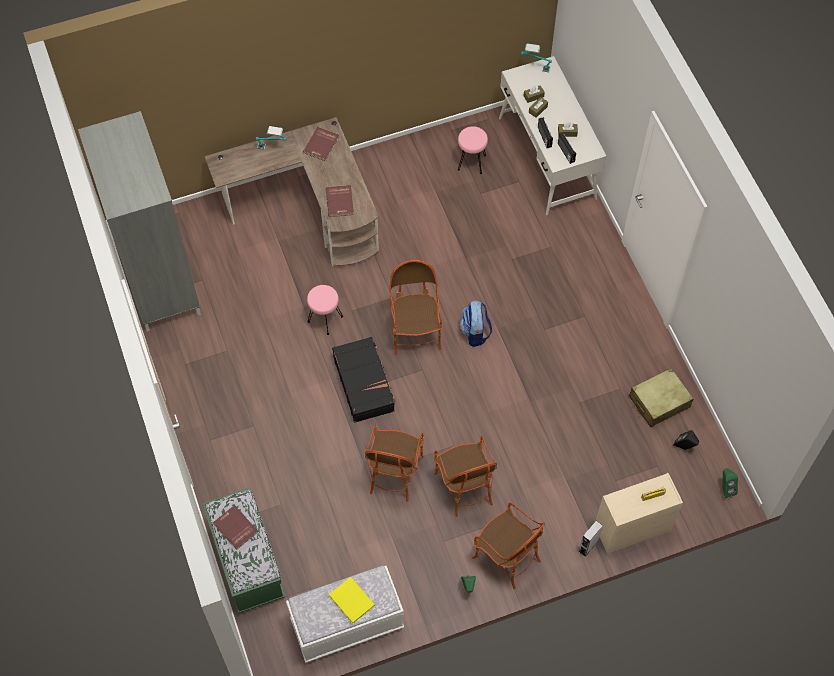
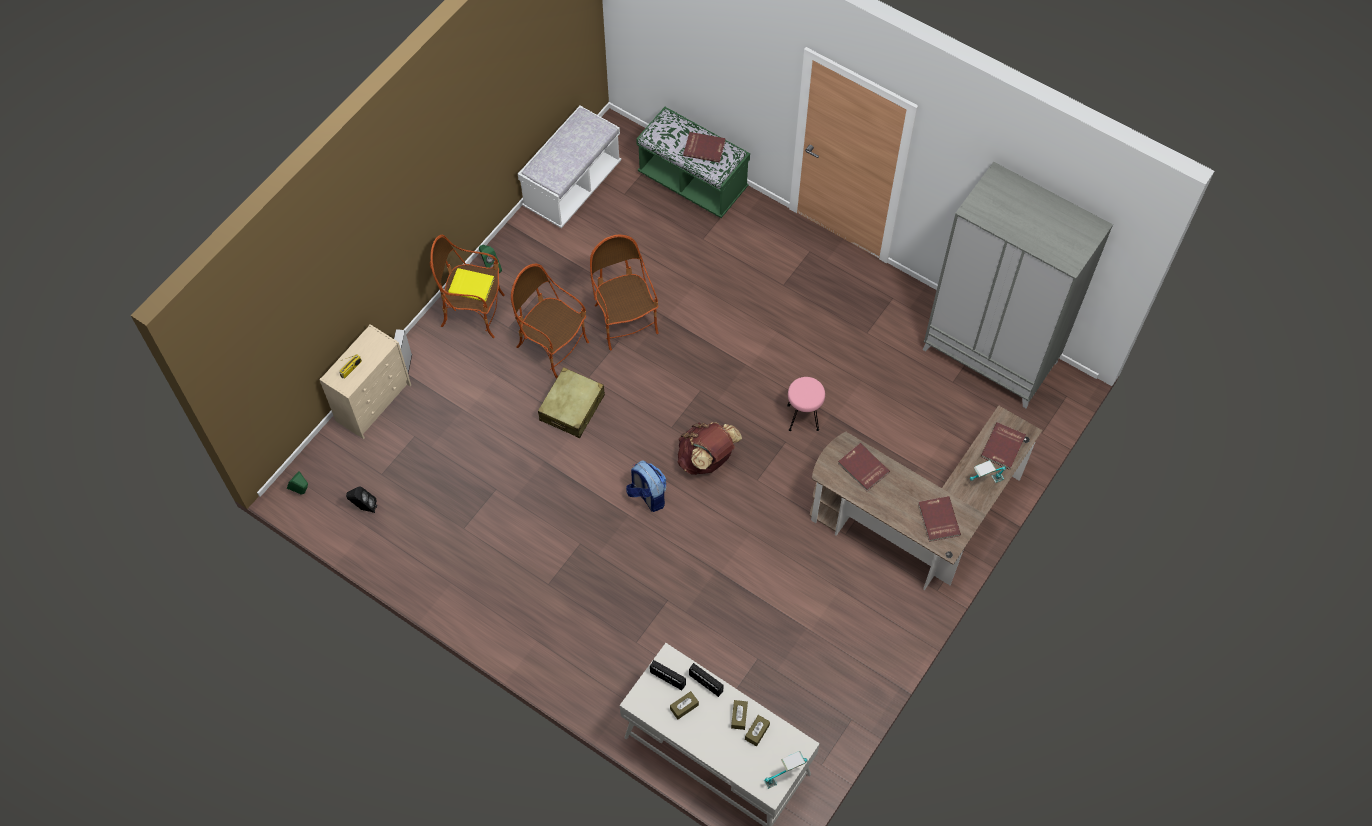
camera: 145 degrees right, 0 degrees up
yellow book [329,577,375,624] -> yellow book moved to [448,268,494,302]
black suitcase [332,337,396,423] -> none
armchair [389,260,443,355] -> brown backpack [678,422,742,475]
pink stool [458,126,488,174] -> none
beige suitcase [629,368,694,427] -> beige suitcase moved to [538,367,605,438]
none -> red book [981,422,1026,470]

